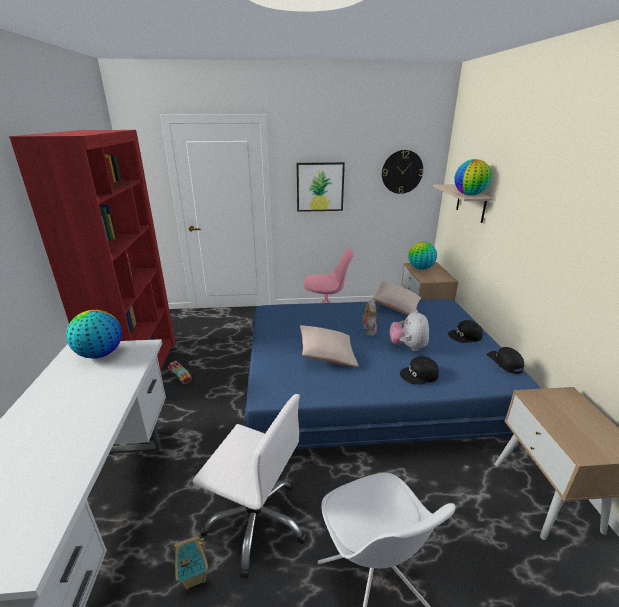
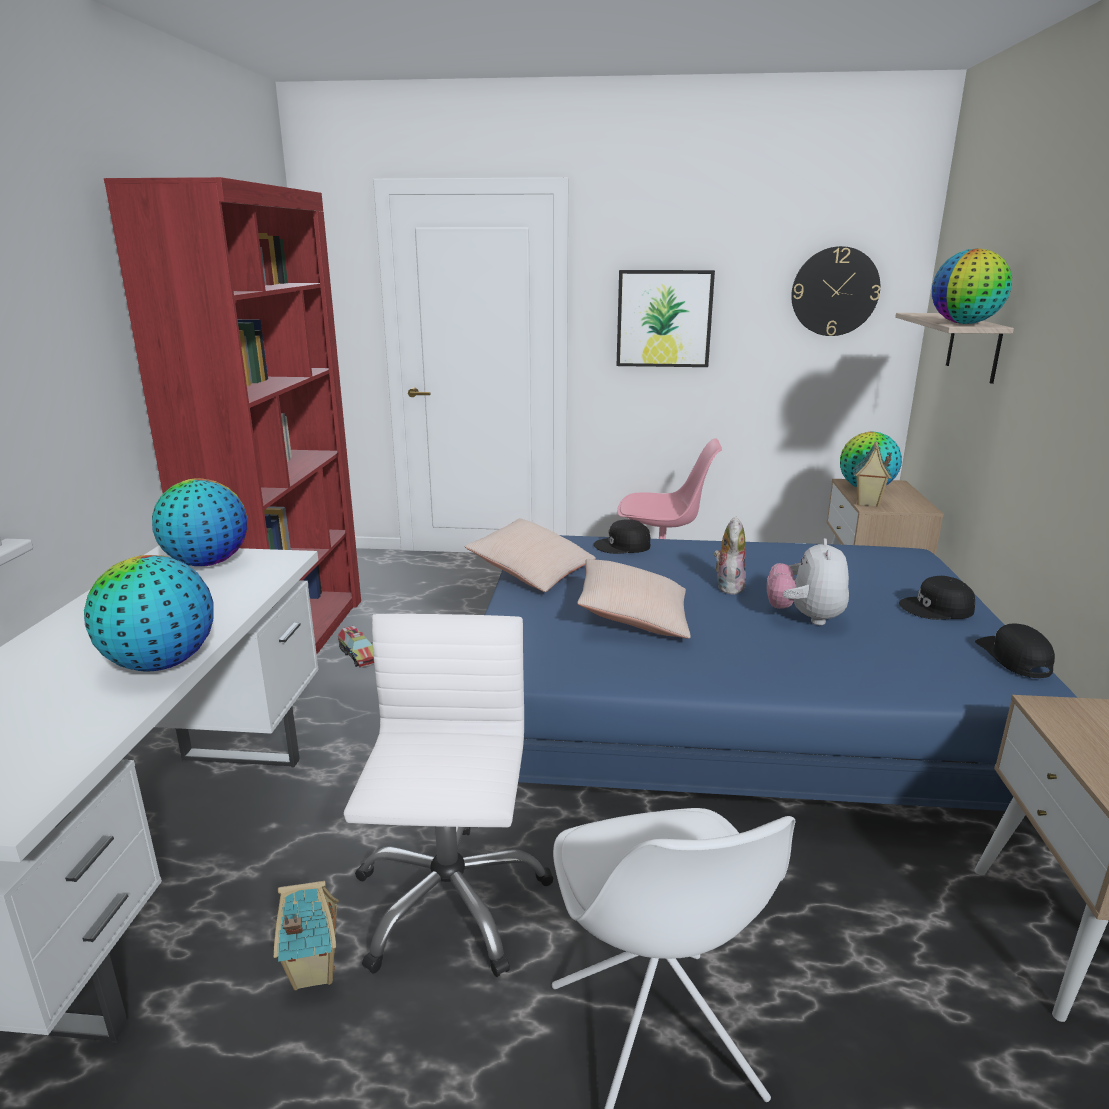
camera: 10 degrees right, 5 degrees down
white office chair [193,394,307,578] -> white office chair turned 120 degrees counterclockwise [344,614,554,977]
beige pillow [372,281,421,315] -> beige pillow moved to [465,518,596,592]
black cap [400,356,439,385] -> black cap moved to [593,519,650,554]
none -> globe [84,555,214,672]
none -> toy house [853,441,892,507]

